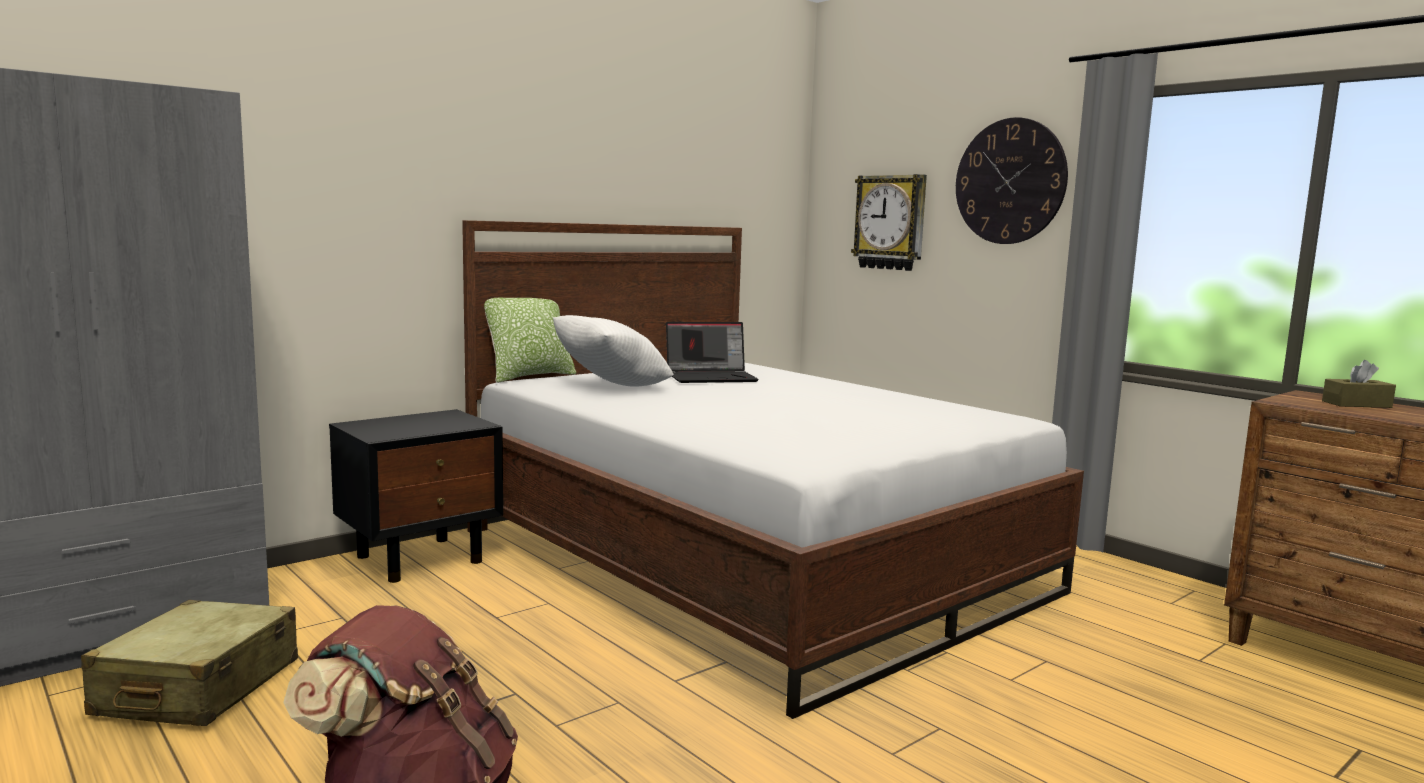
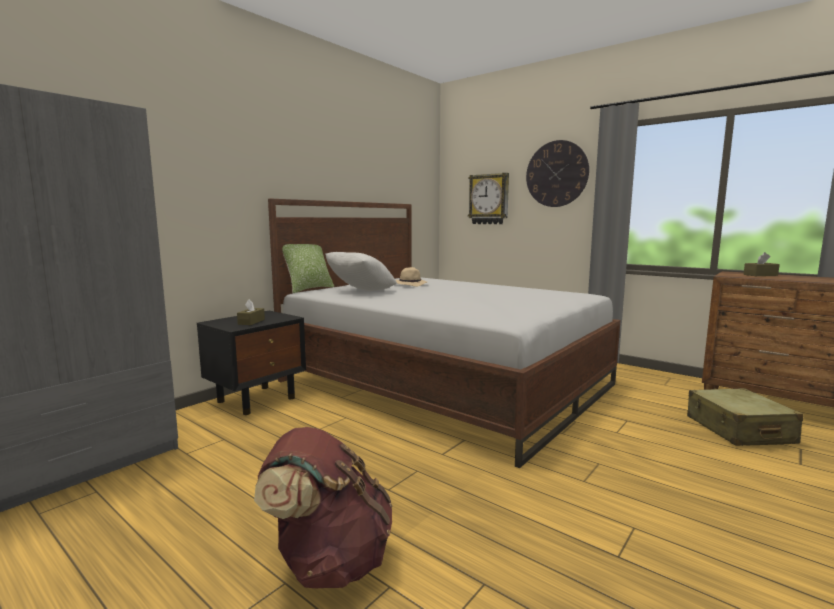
camera: 10 degrees left, 0 degrees up
beige suitcase [81,600,298,726] -> beige suitcase moved to [687,388,803,446]
laptop [666,322,759,383] -> beige hat [396,267,428,287]
none -> brown tissue box [237,299,265,325]

